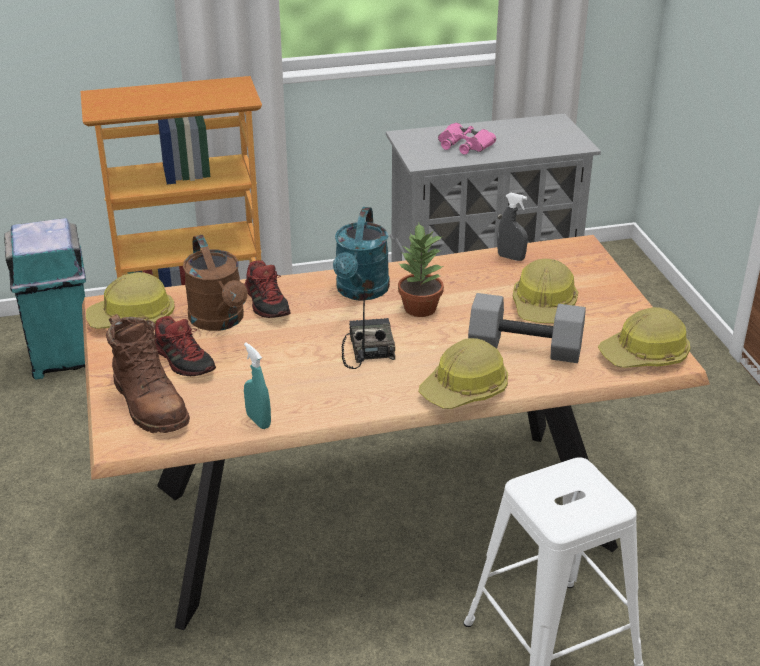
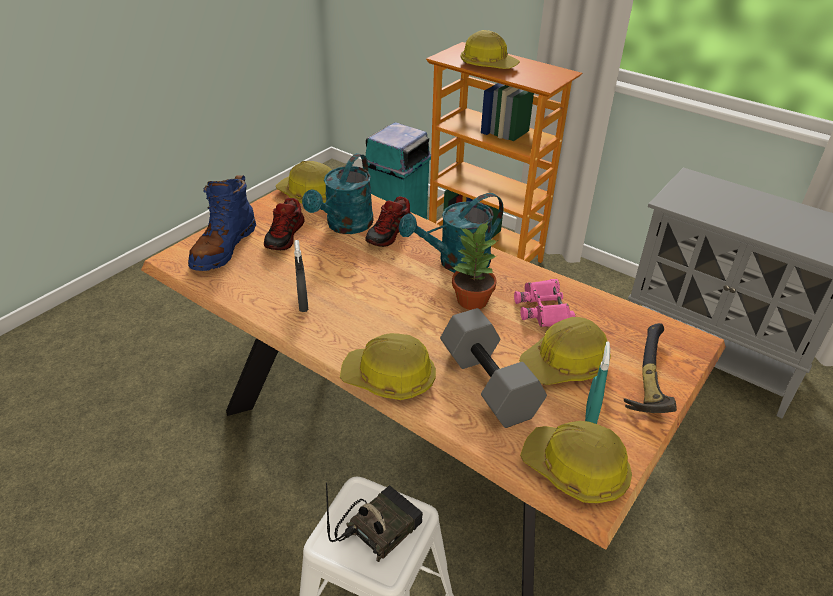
camera: 50 degrees right, 5 degrees up
brown boot [106,314,190,433] -> blue boot [188,175,256,271]
brown watering can [183,235,248,331] -> turquoise watering can [302,153,374,234]
turquoise spray bottle [244,342,271,429] -> turquoise spray bottle moved to [585,341,610,424]
radio [341,289,395,369] -> radio moved to [326,482,423,562]
pink binoculars [438,123,496,154] -> pink binoculars moved to [514,279,576,327]
grey spray bottle [497,193,528,261] -> grey spray bottle moved to [294,240,308,312]
none -> hard hat [460,30,520,69]
none -> hammer [624,323,677,413]

